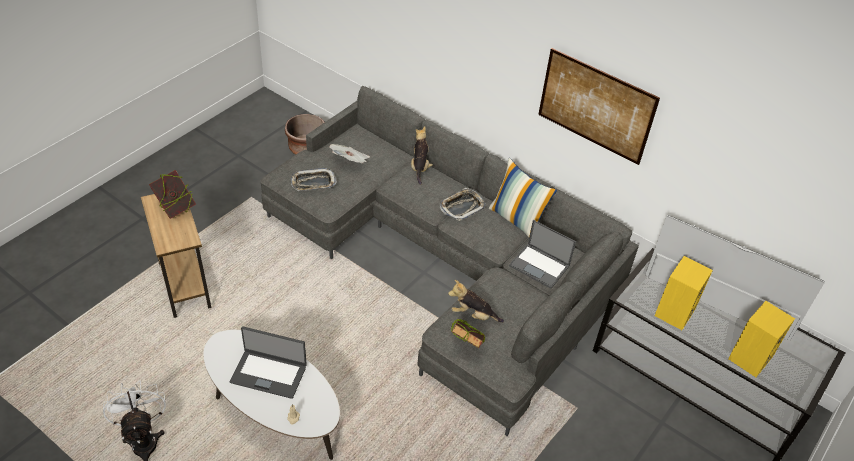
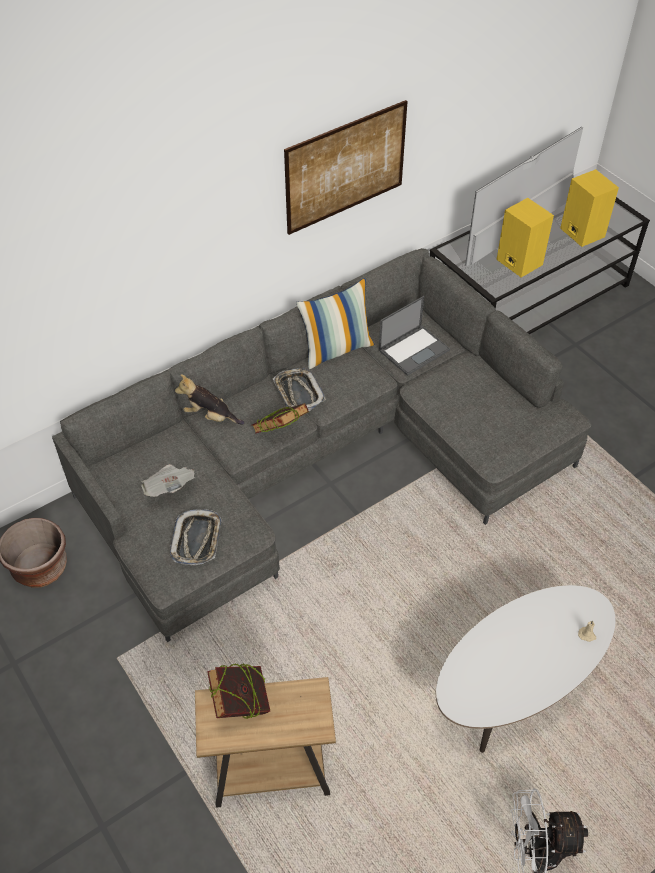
camera: 70 degrees left, 5 degrees up
laptop [230,326,307,399] -> none
plush toy [448,280,504,323] -> none
book [451,319,485,348] -> book moved to [252,403,309,433]

